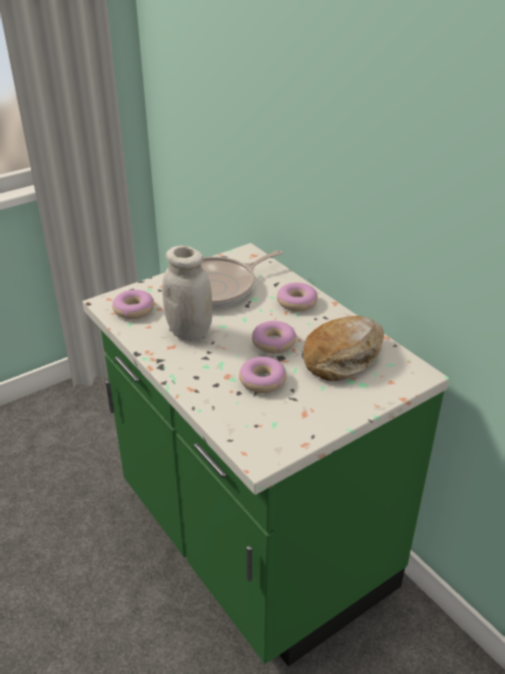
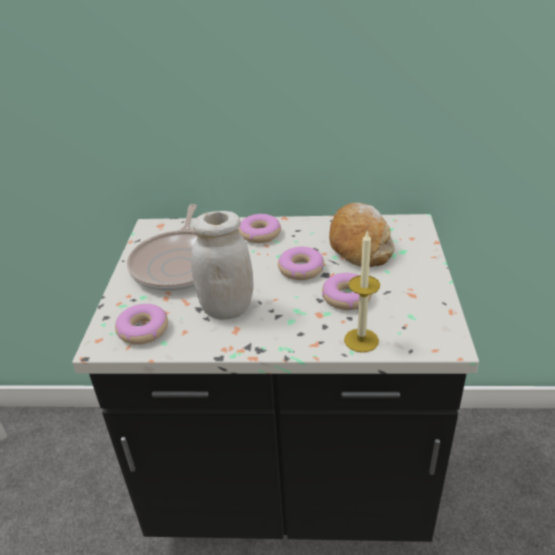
camera: 50 degrees left, 0 degrees up
green counter [83,243,449,667] -> black counter [72,214,479,542]
none -> candle [344,230,380,353]

